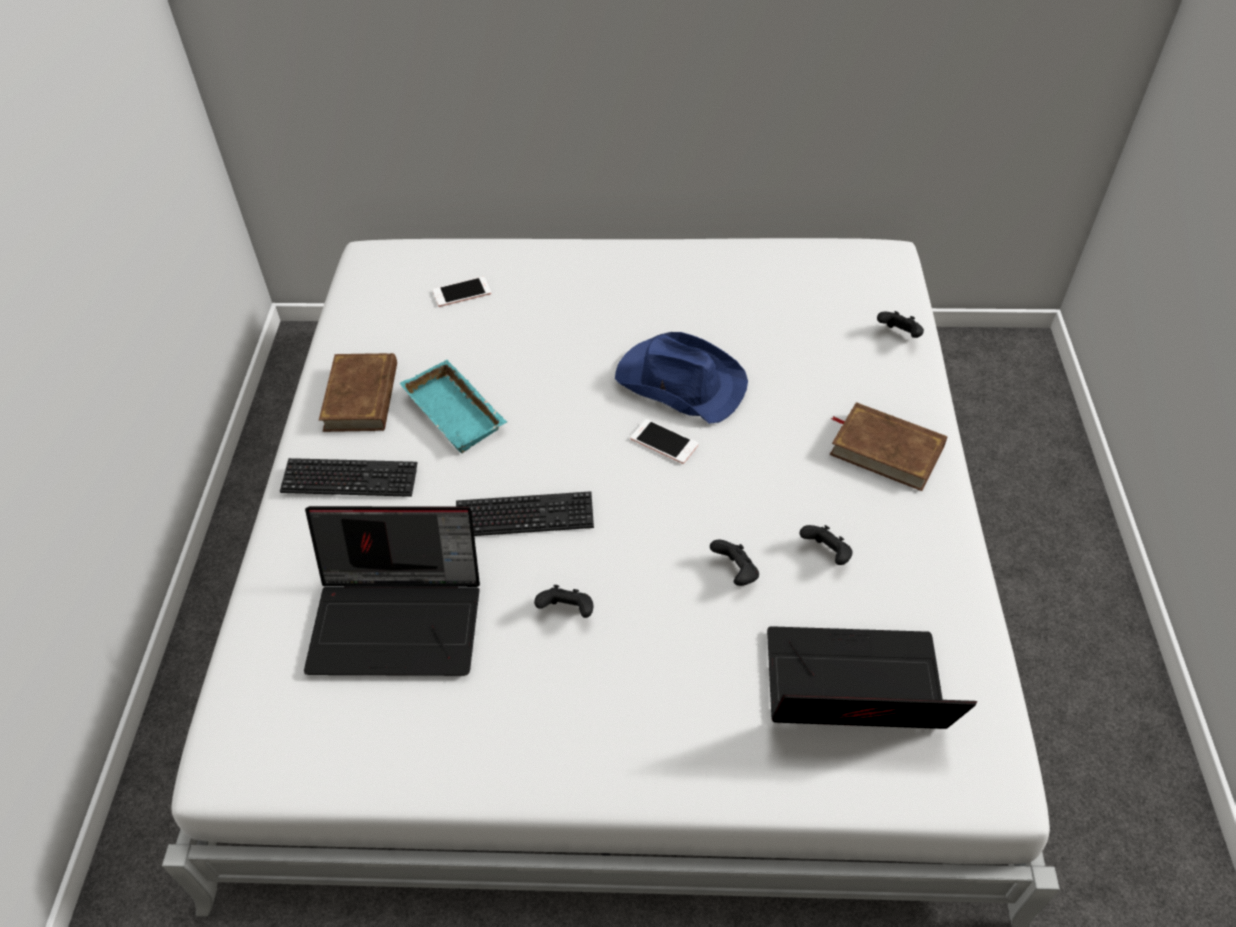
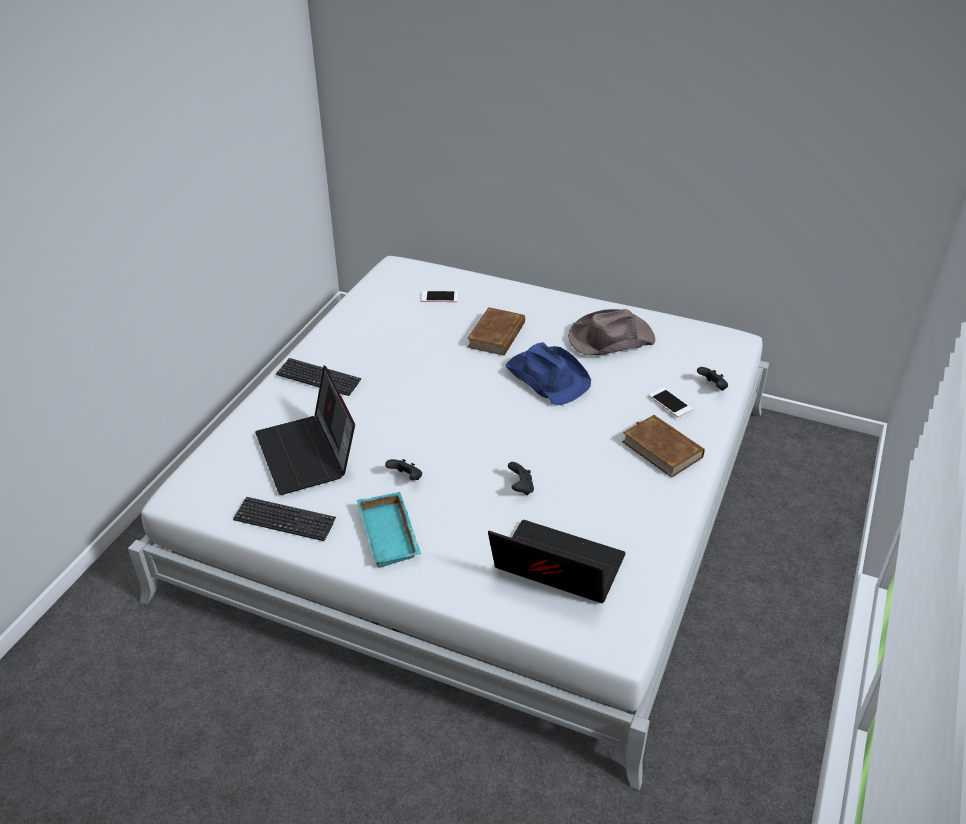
camera: 20 degrees right, 10 degrees down
laptop [304,506,480,676] -> laptop turned 45 degrees clockwise [255,365,355,495]
brown book [319,353,397,432] -> brown book moved to [467,307,525,356]
turquoise tray [400,360,507,453] -> turquoise tray moved to [357,492,421,568]
keyboard [456,491,594,536] -> keyboard moved to [233,497,336,541]
phone [631,419,698,464] -> phone moved to [649,388,693,417]
black game controller [799,525,853,565] -> none
none -> brown hat [568,309,655,355]

